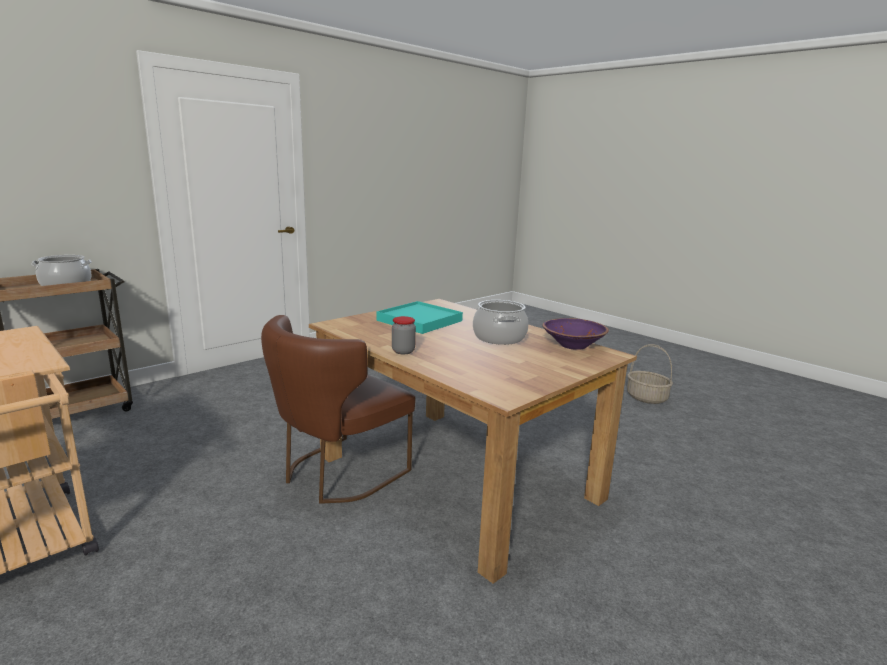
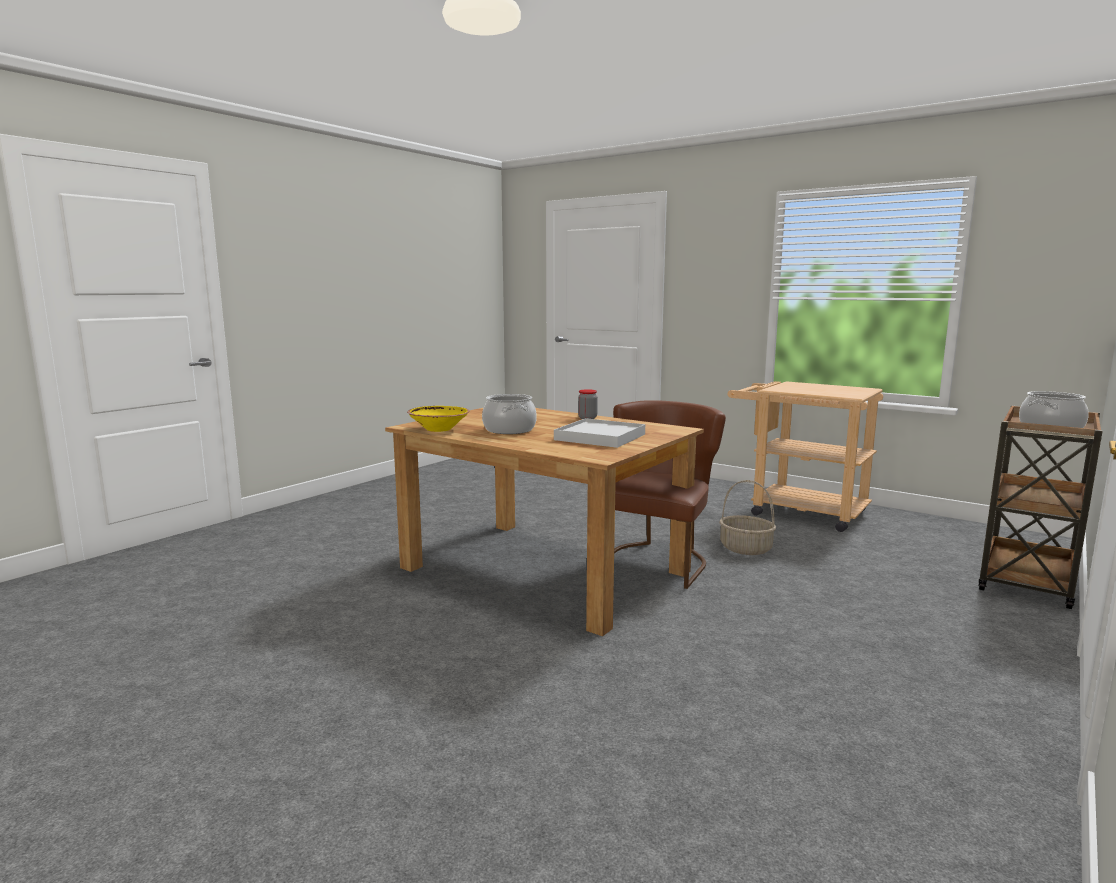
camera: 170 degrees right, 5 degrees down
turquoise tray [377,301,463,334] -> white tray [554,418,645,448]
purple bowl [543,318,609,350] -> yellow bowl [407,406,469,432]
basket [627,344,673,404] -> basket moved to [719,480,776,555]

